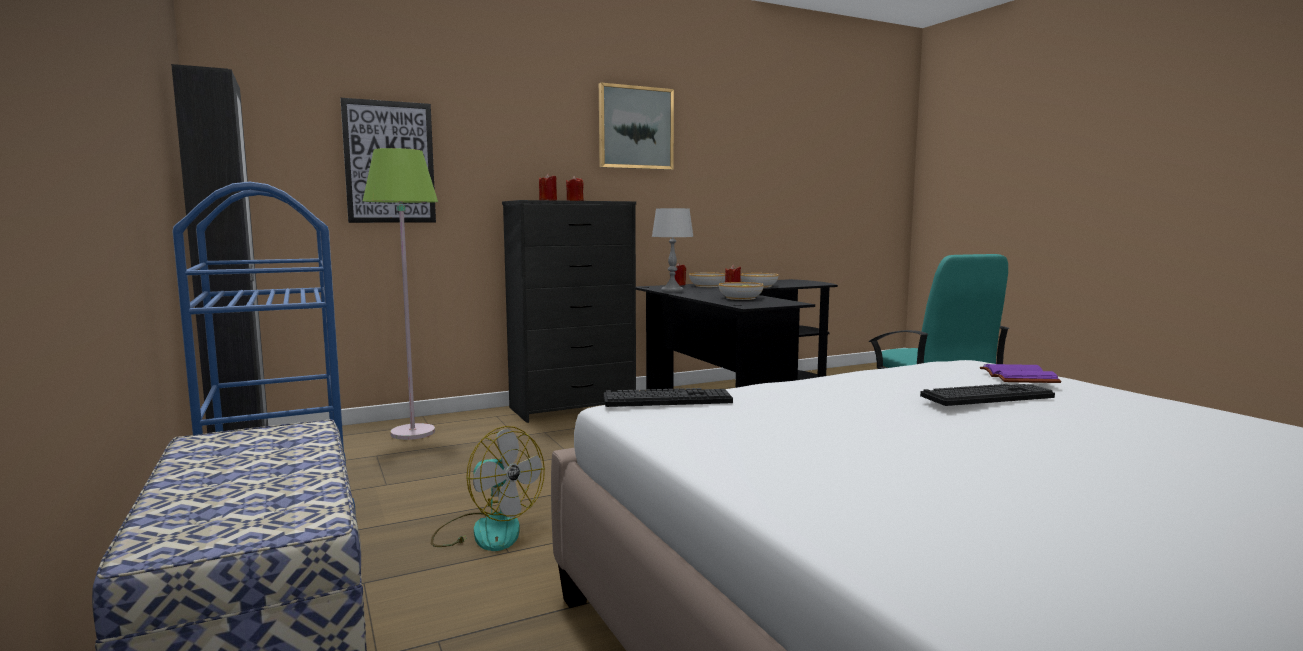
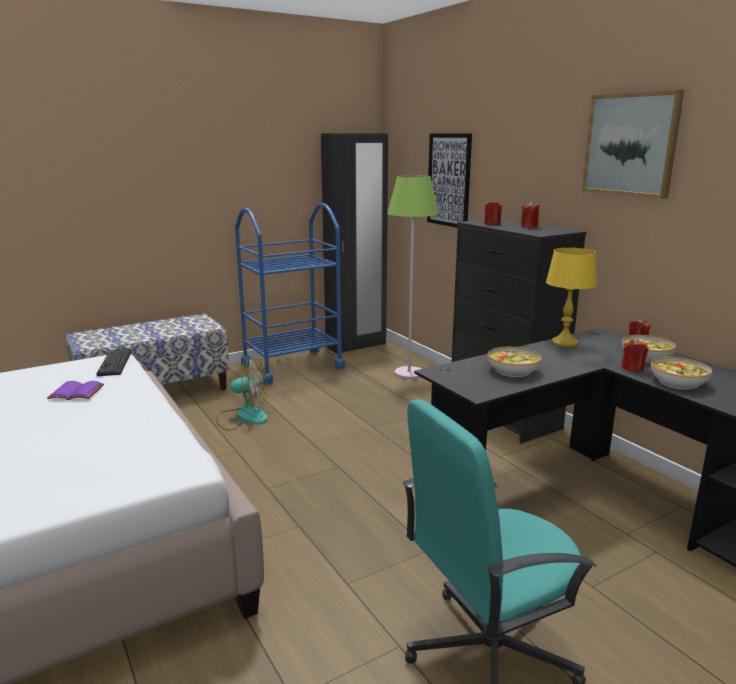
camera: 85 degrees right, 10 degrees up
fan [431,426,545,551] -> fan turned 120 degrees counterclockwise [216,357,268,430]
grey table lamp [652,208,694,292] -> yellow table lamp [546,248,597,348]
keyboard [920,384,1055,406] -> none
purple book [980,364,1062,383] -> purple book moved to [47,381,104,400]

